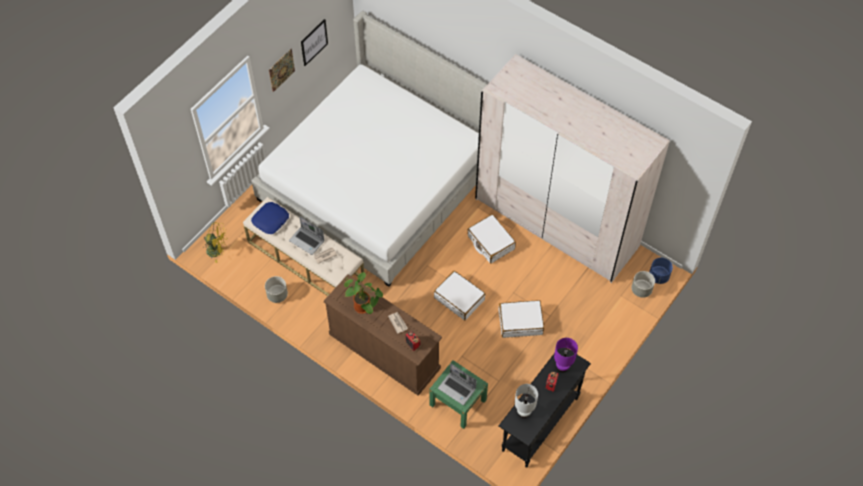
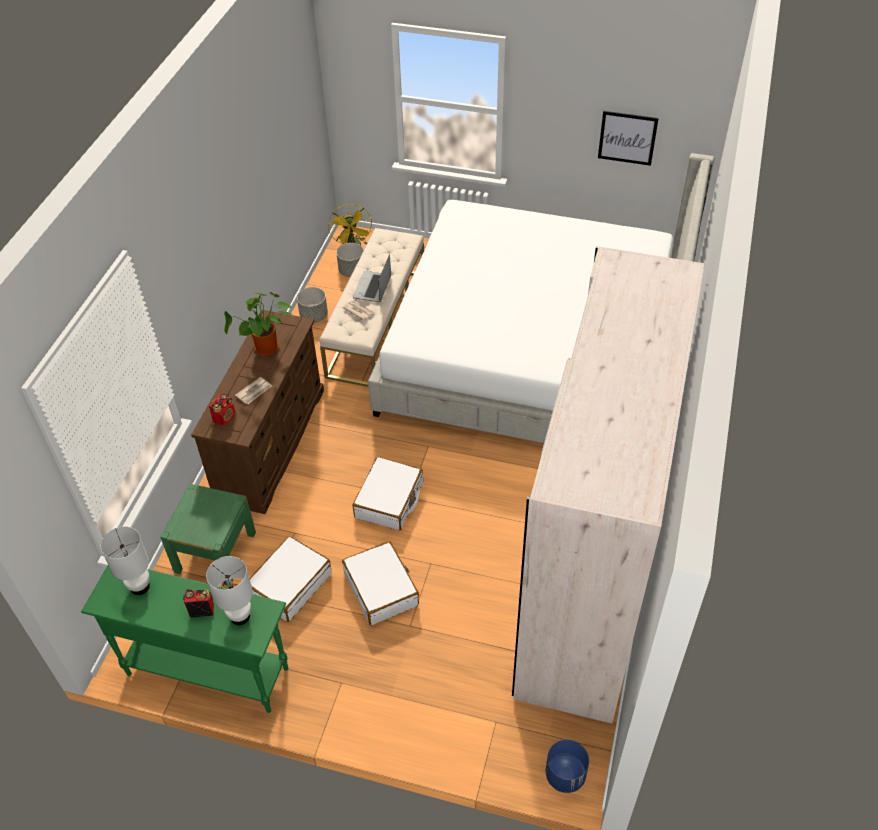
camera: 70 degrees right, 10 degrees down
blue pillow [251,202,289,234] -> none
picture [269,49,295,92] -> none
laptop [438,363,477,405] -> none
white suitcase [467,214,516,264] -> white suitcase moved to [250,536,332,622]
black console table [499,348,591,468] -> green console table [81,566,288,713]
purple table lamp [554,338,578,372] -> white table lamp [206,556,253,625]
grey planter [631,271,655,298] -> grey planter moved to [336,243,364,277]

